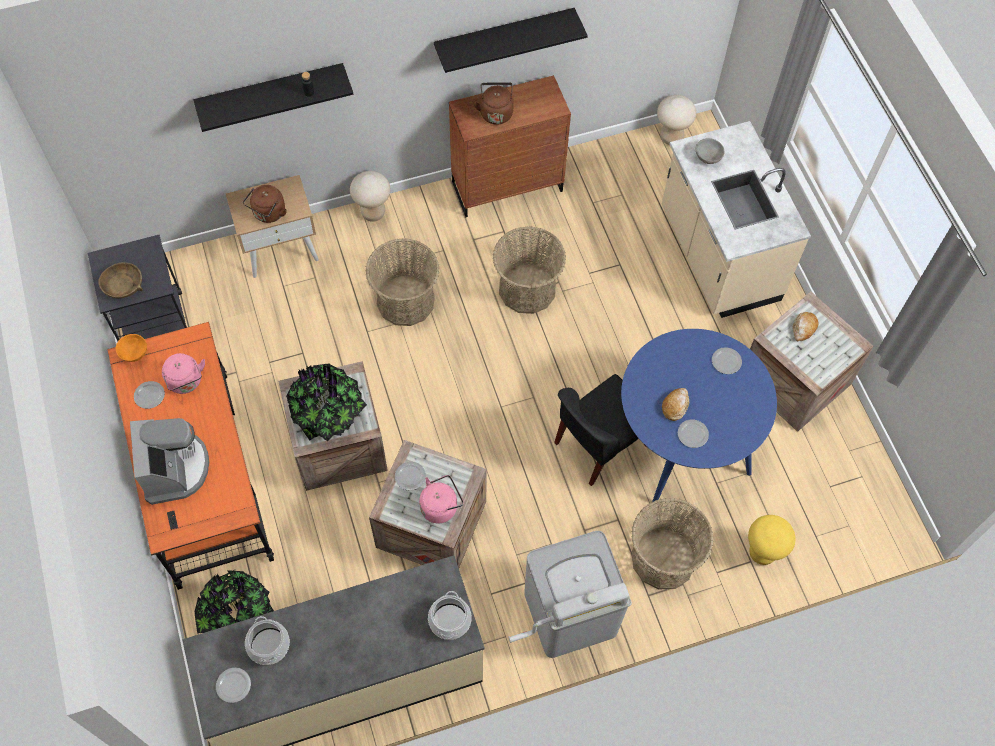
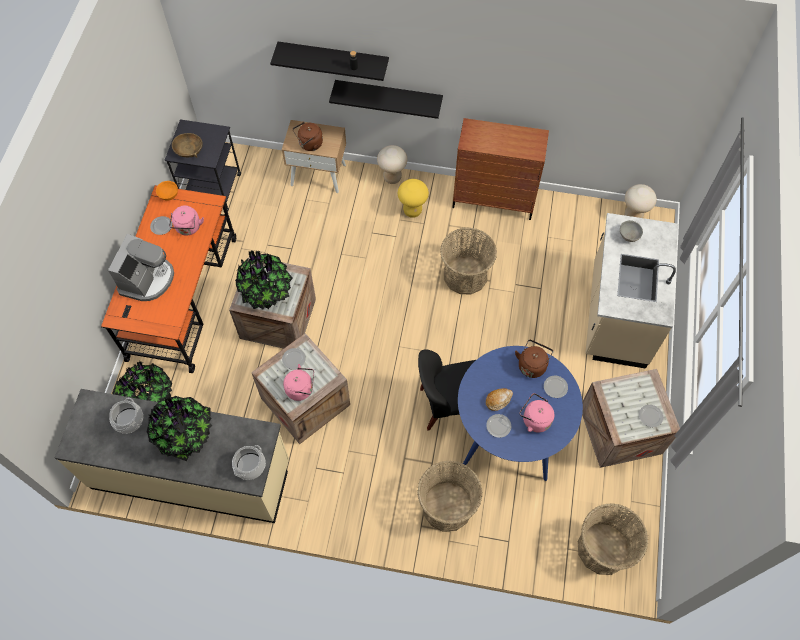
camera: 30 degrees right, 0 degrees up
plate [216,668,251,703] -> plate moved to [639,405,663,427]
basket [365,238,439,326] -> basket moved to [578,503,648,575]
black shelf [434,8,588,73] -> black shelf moved to [329,80,443,119]
brown kettle [473,82,514,125] -> brown kettle moved to [515,340,553,378]
grey washing machine [508,531,632,658] -> none
yellow stool [748,515,796,565] -> yellow stool moved to [398,179,429,218]
bread [792,312,819,341] -> none
none -> potted plant [147,396,212,461]
none -> pink kettle [519,393,554,433]

